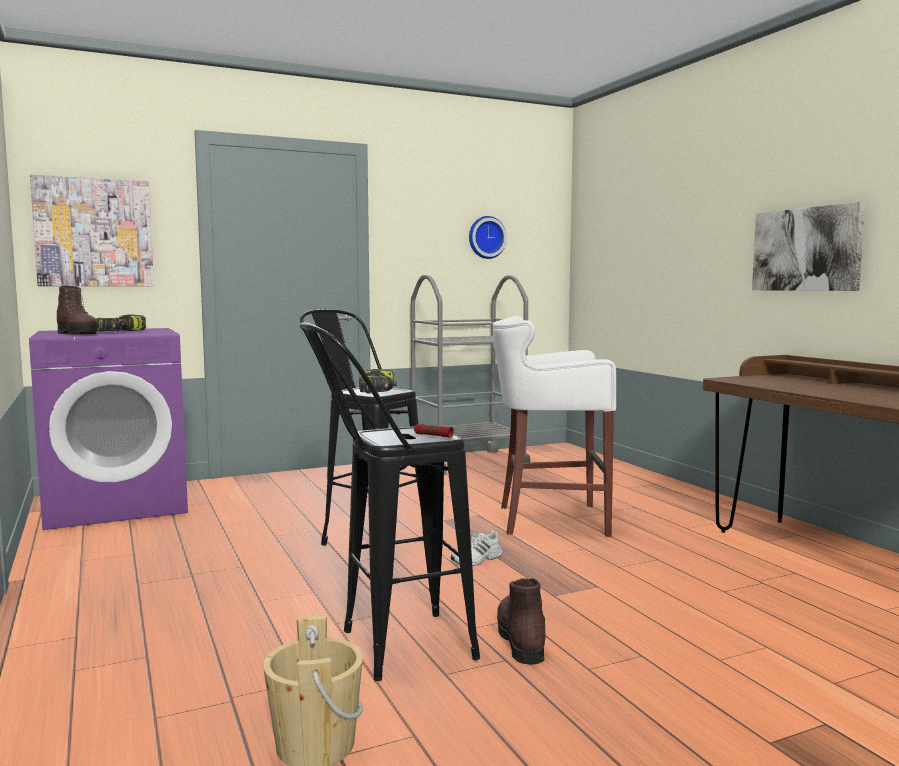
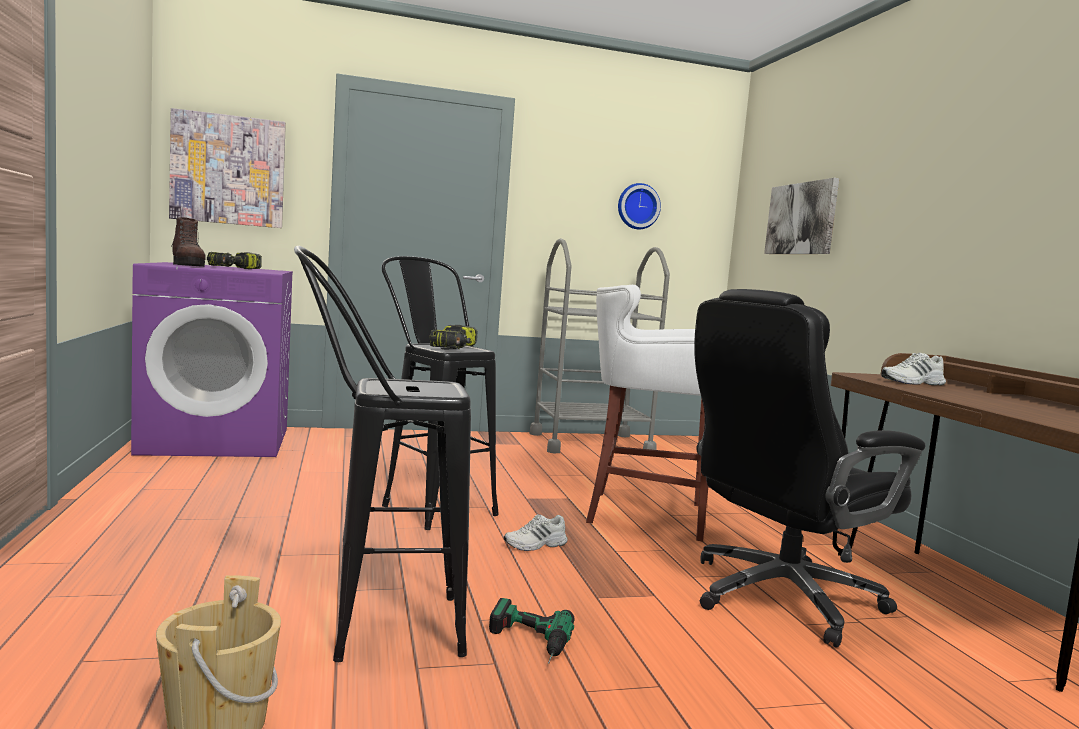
camera: 10 degrees right, 0 degrees up
flashlight [414,424,454,438] -> none
brown boot [497,578,546,665] -> power drill [489,598,574,663]
picture [752,202,865,291] -> picture moved to [764,178,839,254]
none -> black office chair [694,289,925,648]
none -> white shoe [881,353,946,385]

